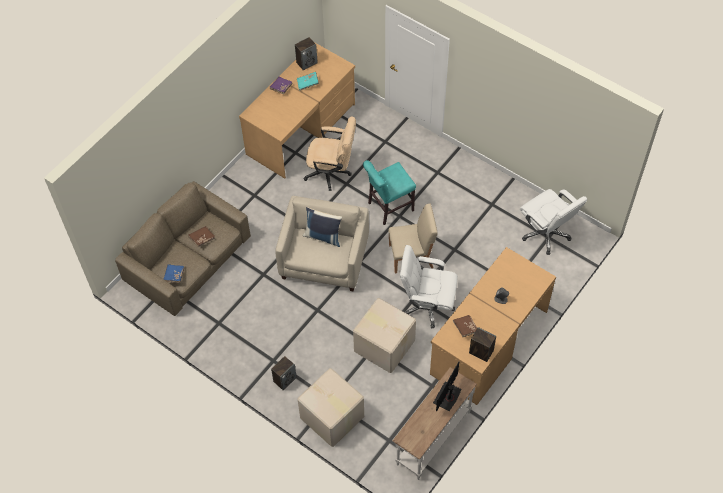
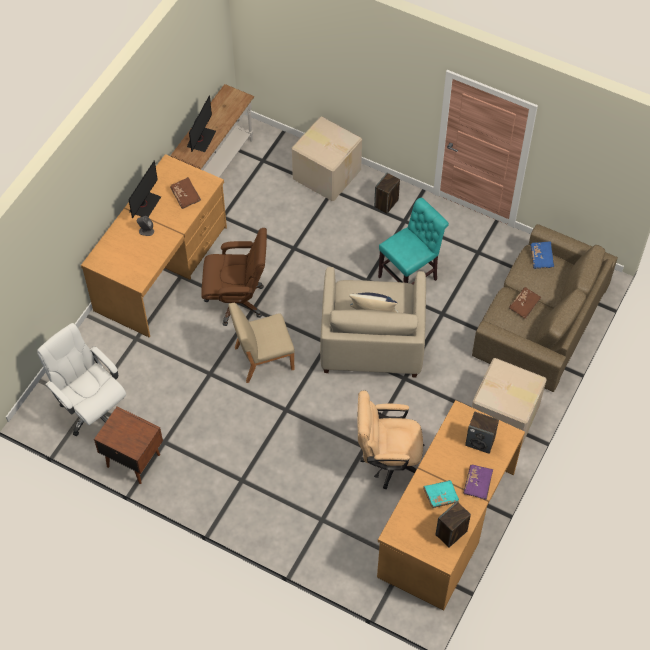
camera: 170 degrees right, 0 degrees up
cardboard box [353,298,416,373] -> cardboard box moved to [472,358,547,447]
turquoise chair [363,160,416,225] -> turquoise chair moved to [378,198,449,285]
white office chair [400,245,458,328] -> brown office chair [201,228,267,326]
speaker [469,327,496,362] -> speaker moved to [465,412,499,454]
none -> brown nightstand [94,406,163,484]
none -> monitor [128,161,161,219]

